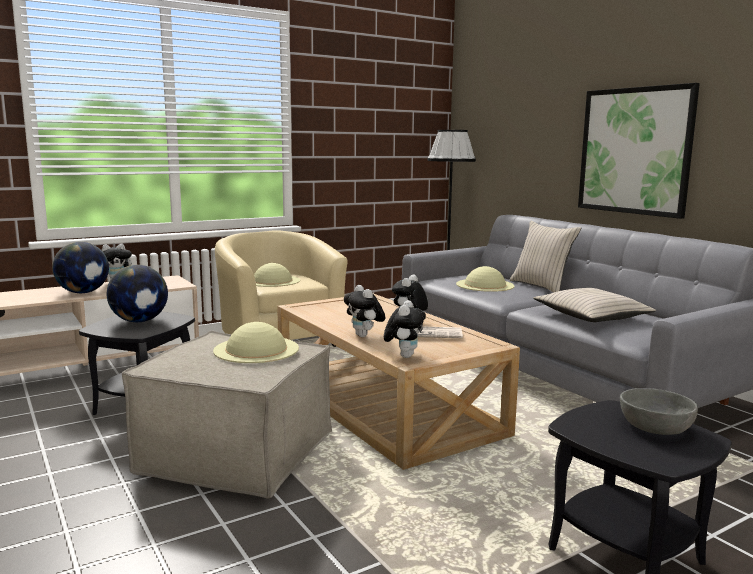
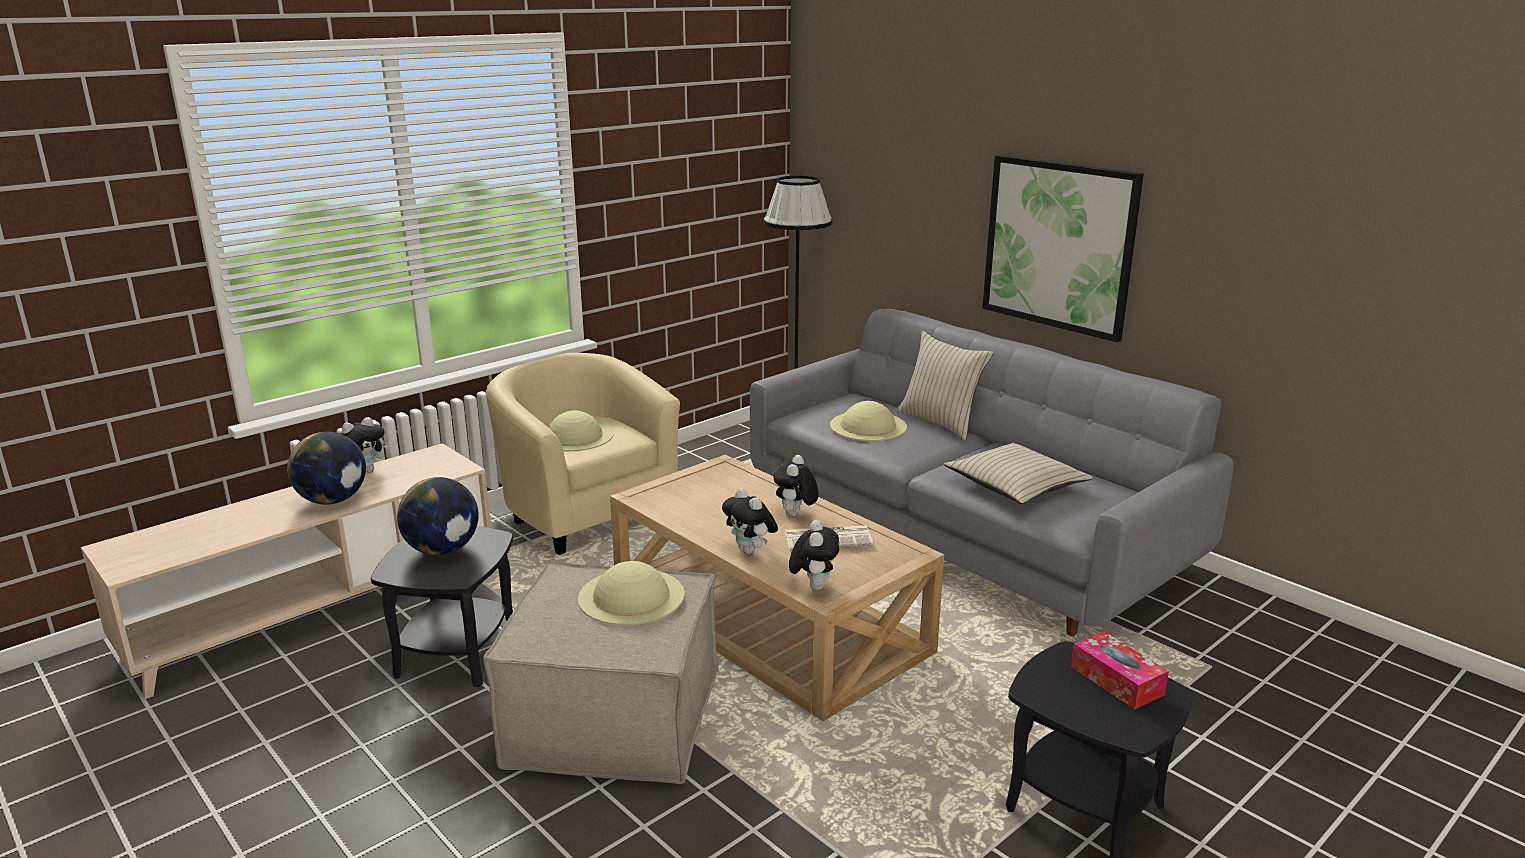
camera: 10 degrees left, 10 degrees up
grey bowl [620,388,698,435] -> tissue box [1071,631,1169,709]

